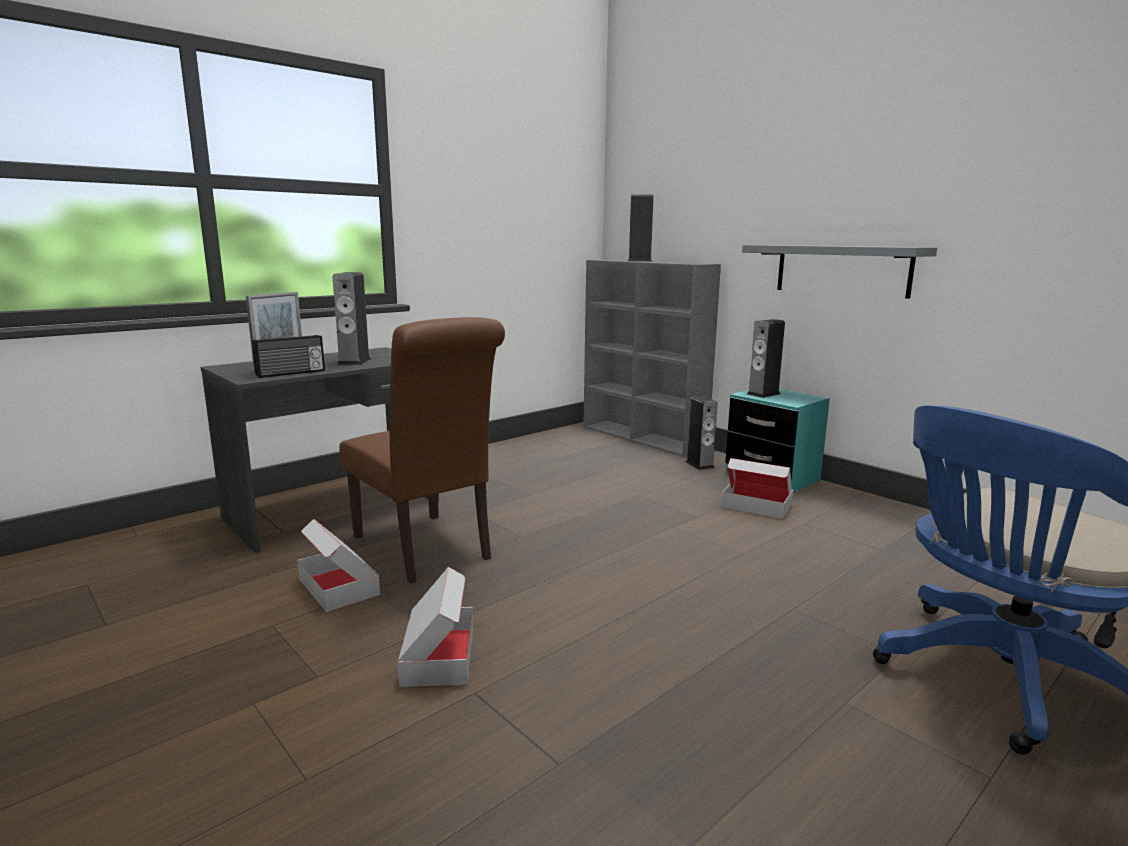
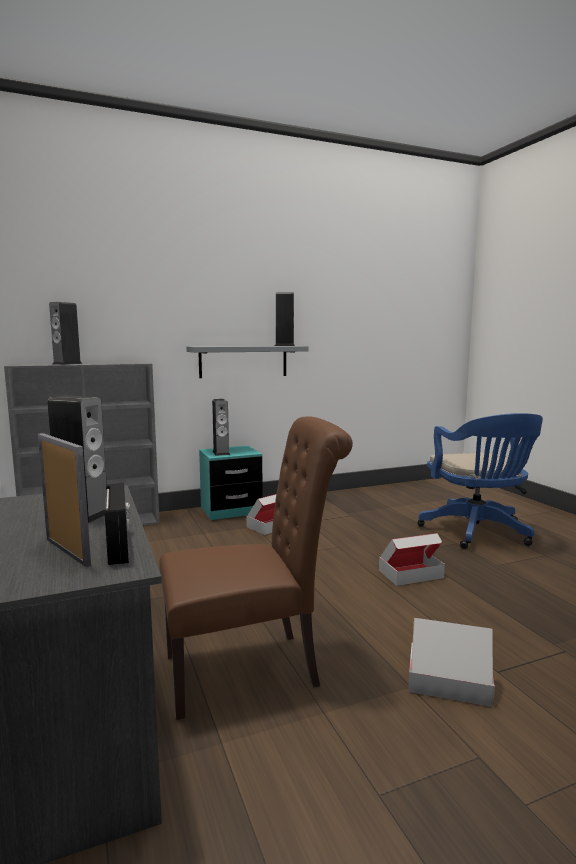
camera: 70 degrees left, 5 degrees down
cardboard box [297,519,380,612] -> cardboard box moved to [379,533,445,586]
speaker [686,396,717,470] -> speaker moved to [275,292,295,346]

